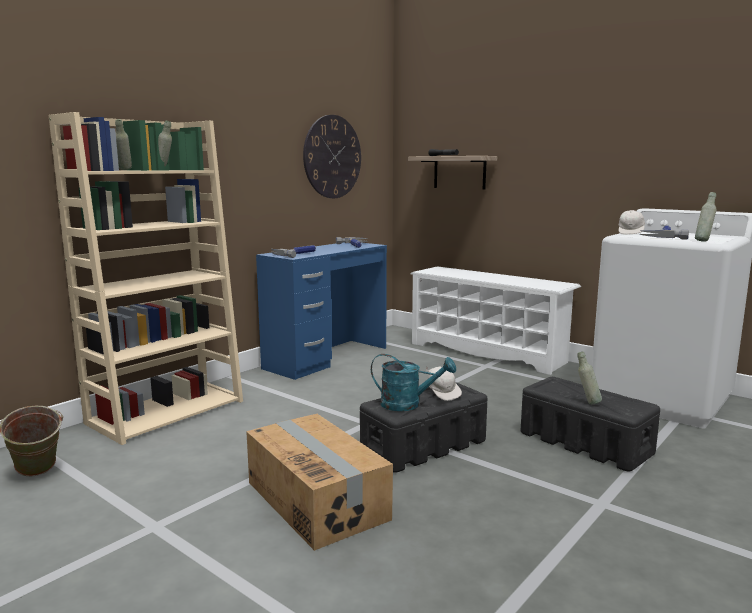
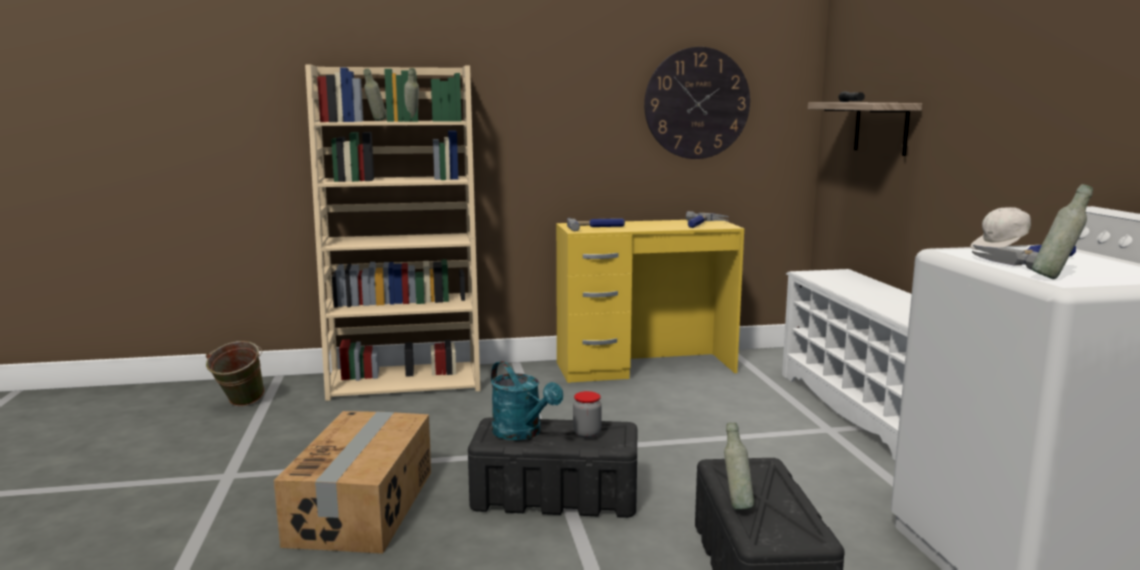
camera: 40 degrees right, 0 degrees up
blue desk [256,243,387,380] -> yellow desk [556,220,744,383]
white cap [426,366,462,401] -> jar [573,391,602,438]

